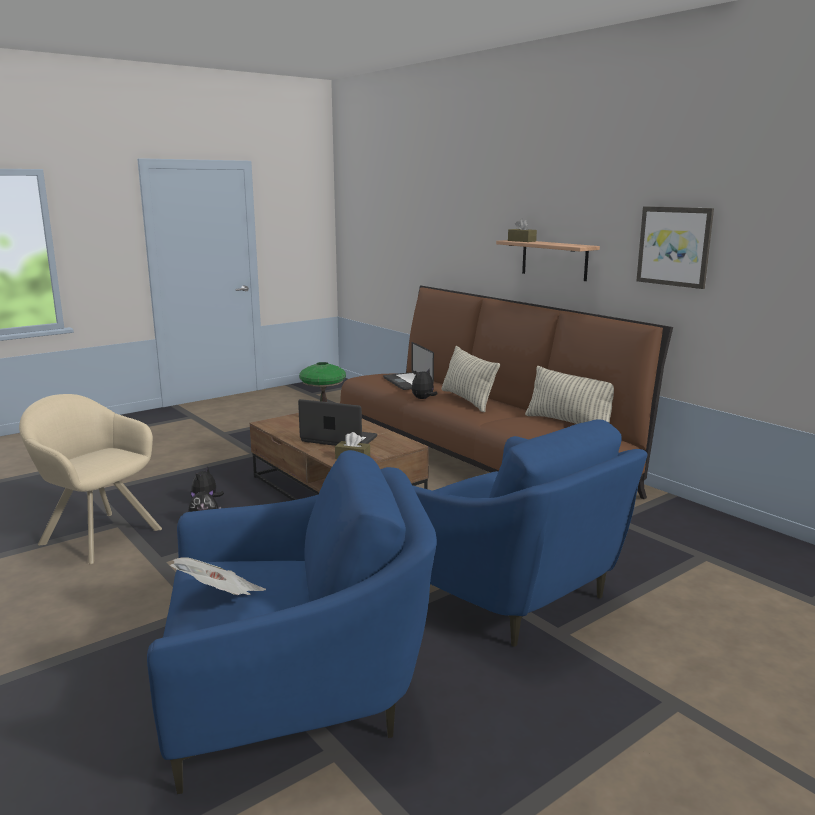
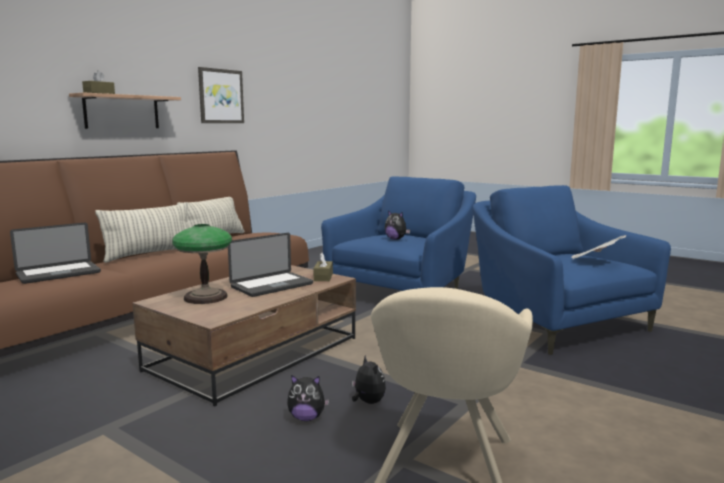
camera: 105 degrees left, 5 degrees down
laptop [298,399,377,446] -> laptop turned 135 degrees counterclockwise [228,233,313,297]
plush toy [412,369,438,399] -> plush toy moved to [385,210,410,240]

